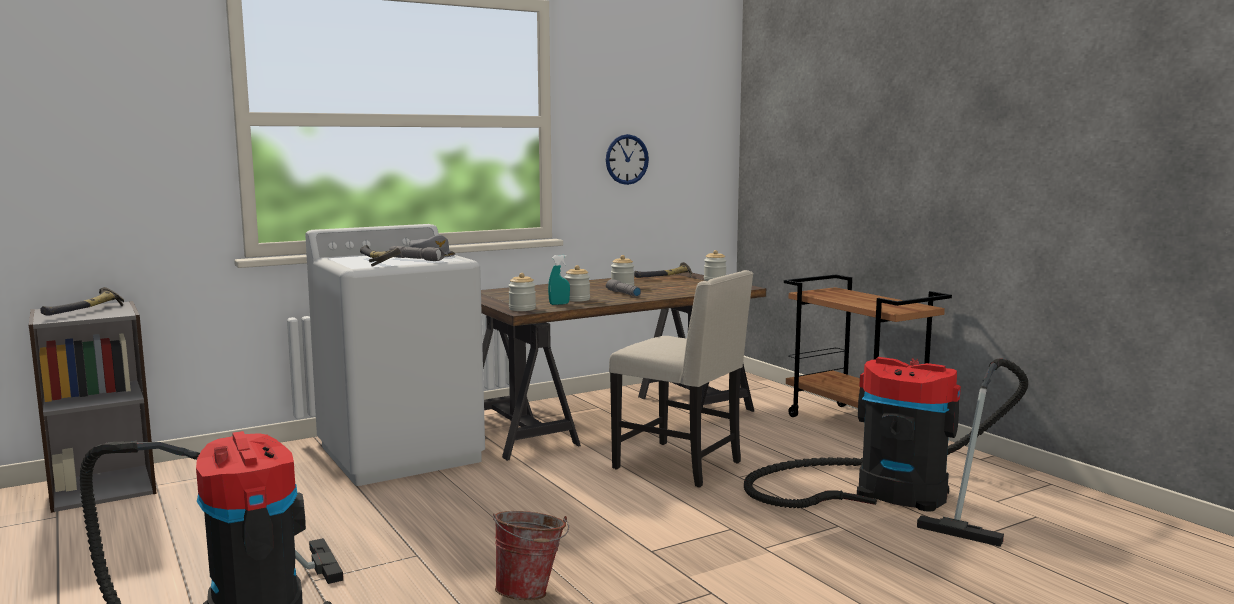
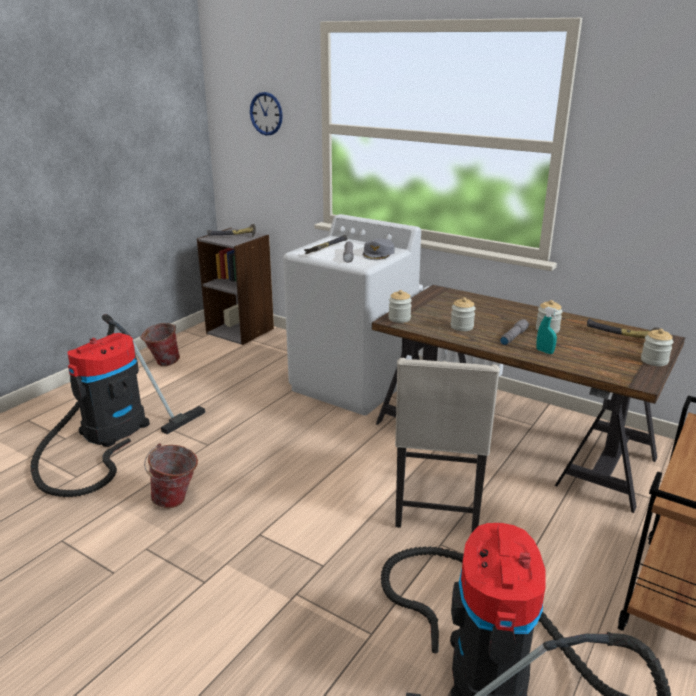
camera: 65 degrees right, 15 degrees up
turquoise spray bottle [548,255,570,305] -> turquoise spray bottle moved to [536,307,558,354]
wall clock [606,134,649,185] -> wall clock moved to [250,92,283,136]
none -> bucket [140,323,180,366]

